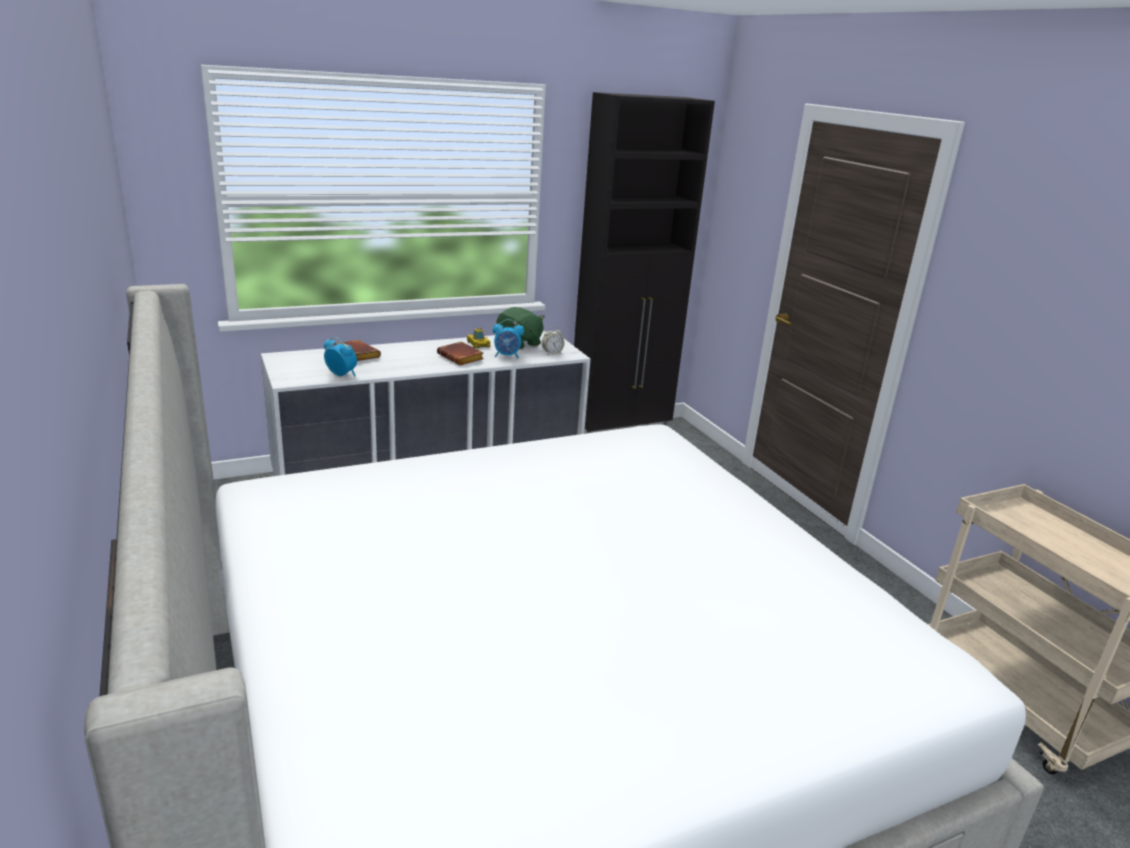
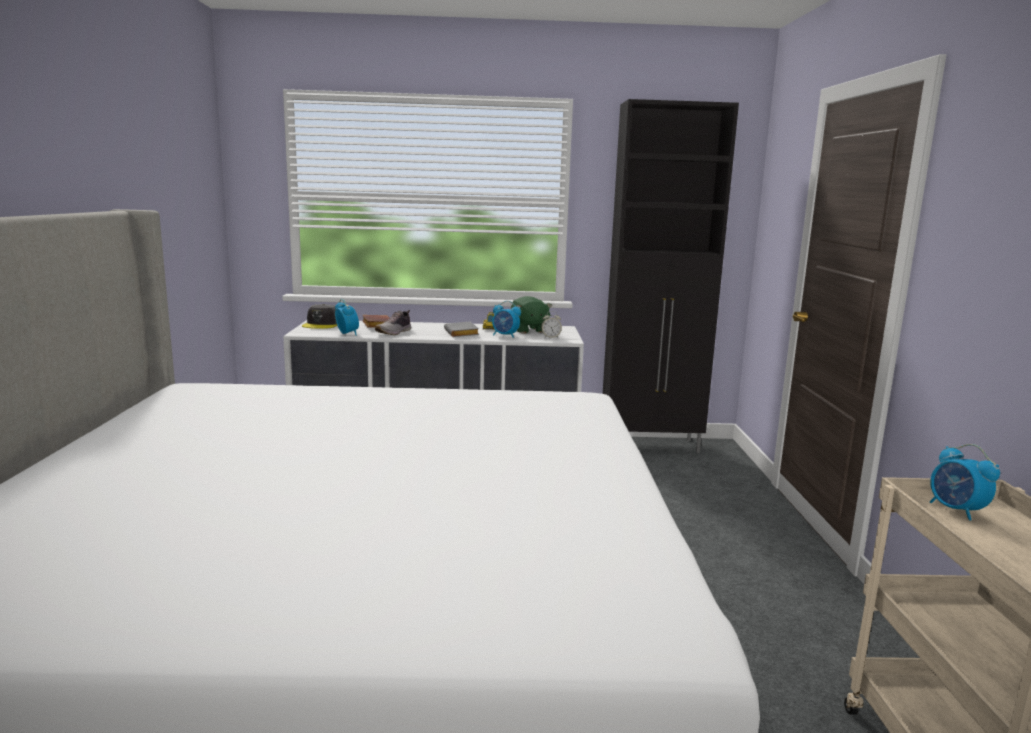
camera: 25 degrees right, 10 degrees down
brown book [437,341,484,365] -> grey book [444,322,479,337]
none -> grey cap [302,304,338,329]
none -> shoe [375,310,411,335]
none -> alarm clock [930,444,1000,521]

